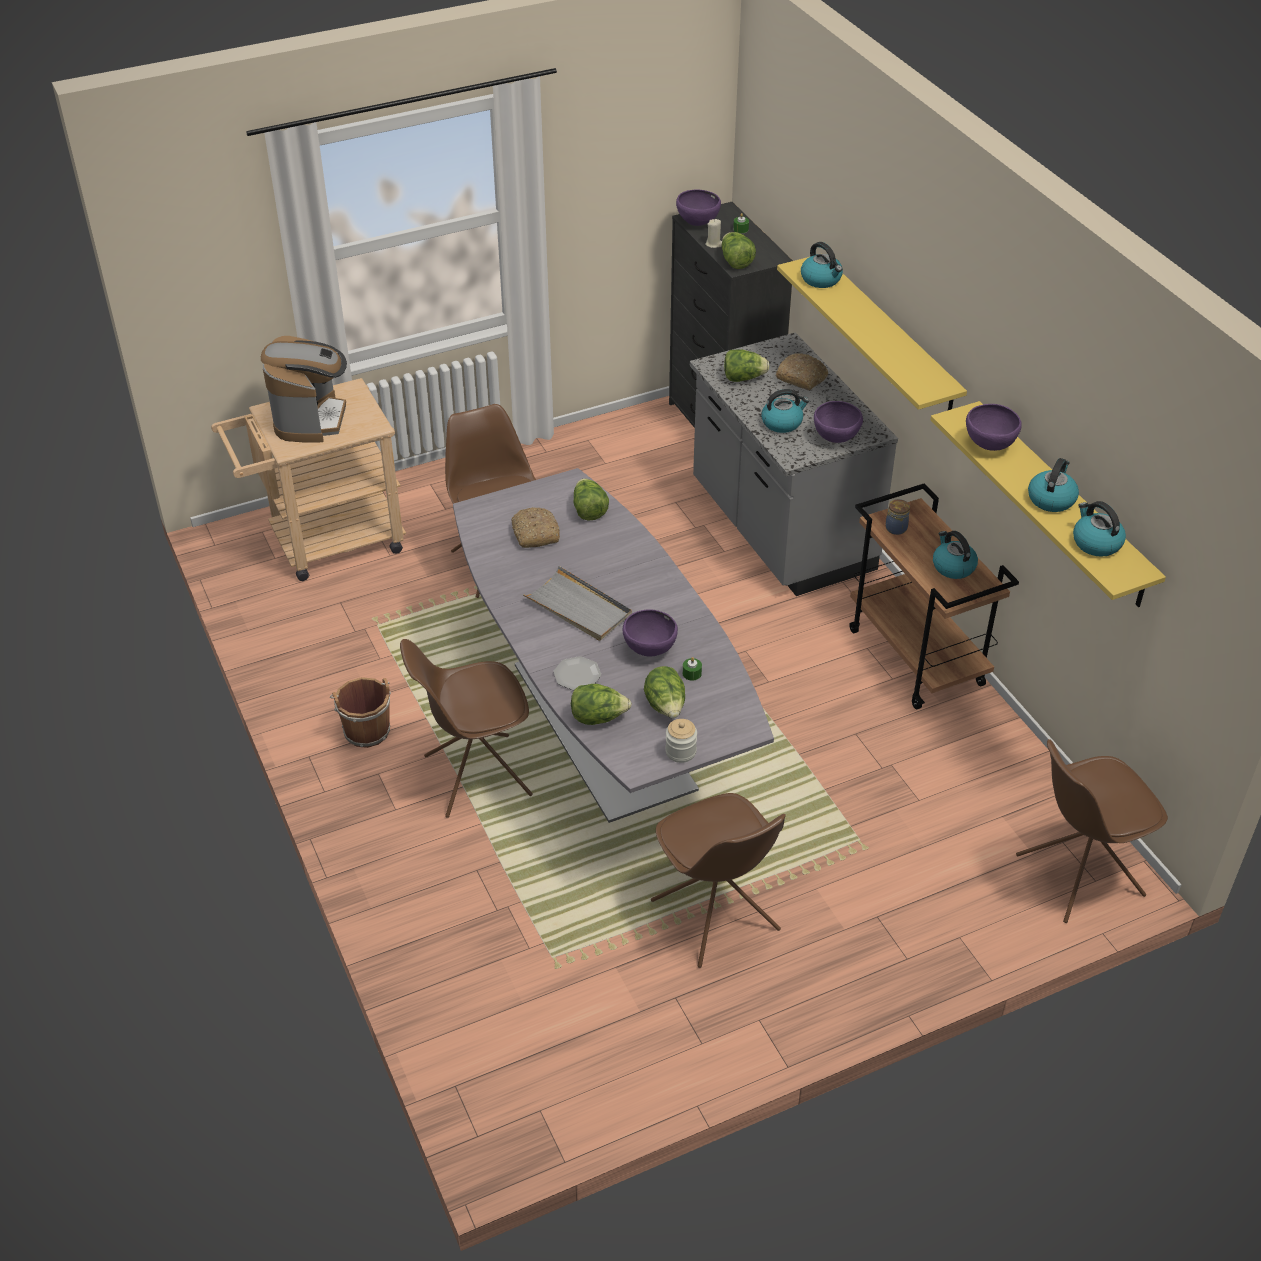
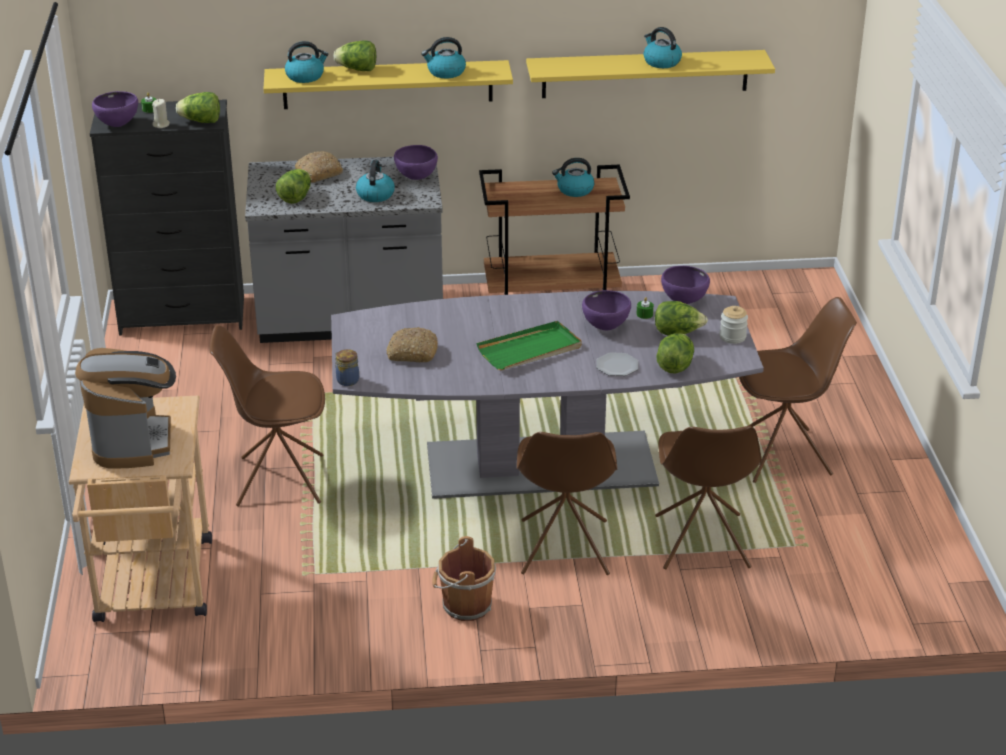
camera: 70 degrees left, 10 degrees down
coffee machine [261,336,347,443] -> coffee machine turned 60 degrees clockwise [75,348,176,469]
grey tray [523,566,632,641] -> green tray [477,321,582,370]
lettuce [574,479,609,521] -> lettuce moved to [333,40,376,71]
jar [886,499,910,535] -> jar moved to [335,349,359,386]
purple bowl [966,404,1022,451] -> purple bowl moved to [661,266,710,304]
brown chair [1016,739,1168,923] -> brown chair moved to [655,426,762,569]
kettle [1073,501,1126,557] -> kettle moved to [421,37,466,78]

